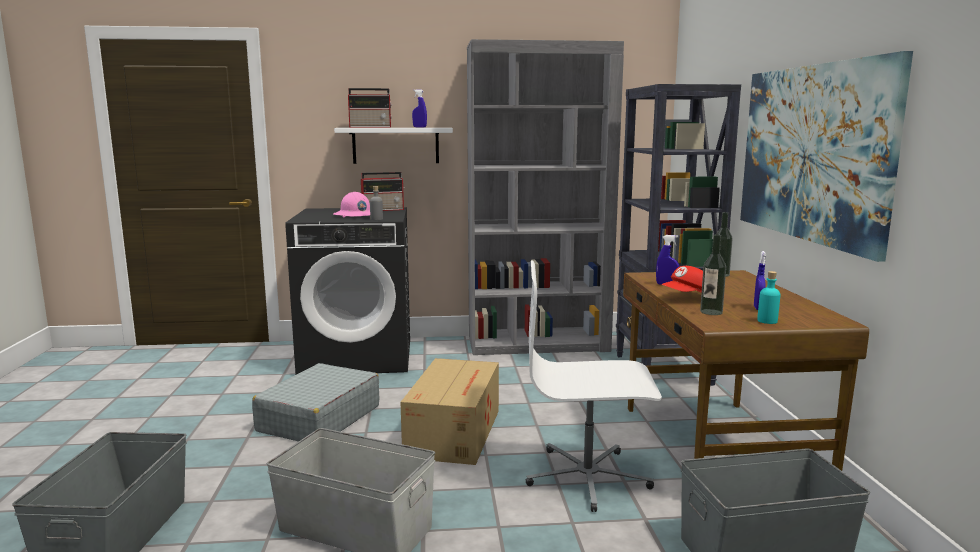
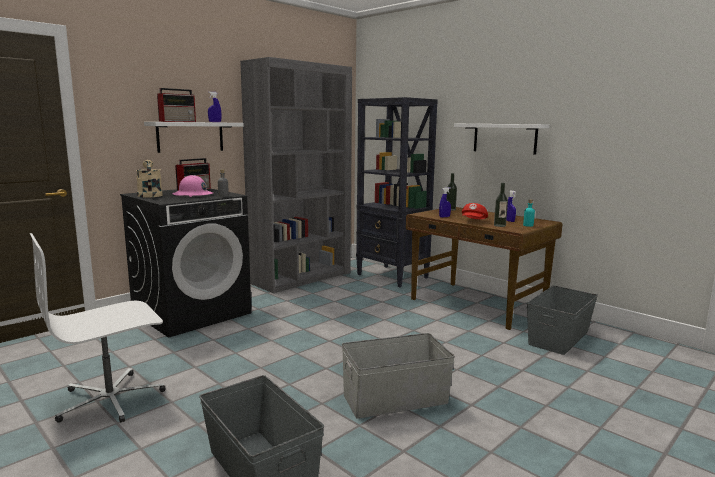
camera: 40 degrees left, 0 degrees up
grey suitcase [252,363,379,442] -> none
cardboard box [400,358,499,465] -> none
white office chair [526,260,662,512] -> white office chair moved to [30,233,165,423]
picture [740,51,913,262] -> white shelf [454,124,549,155]
none -> beige watering can [136,160,163,197]

